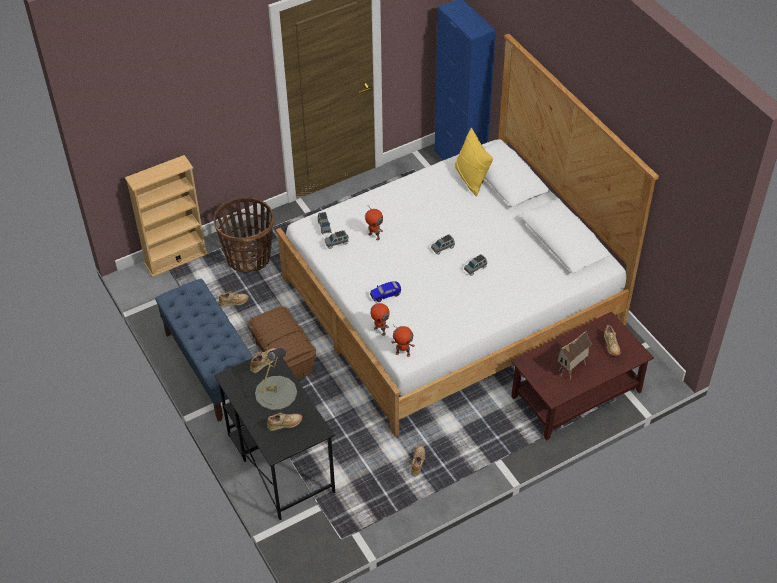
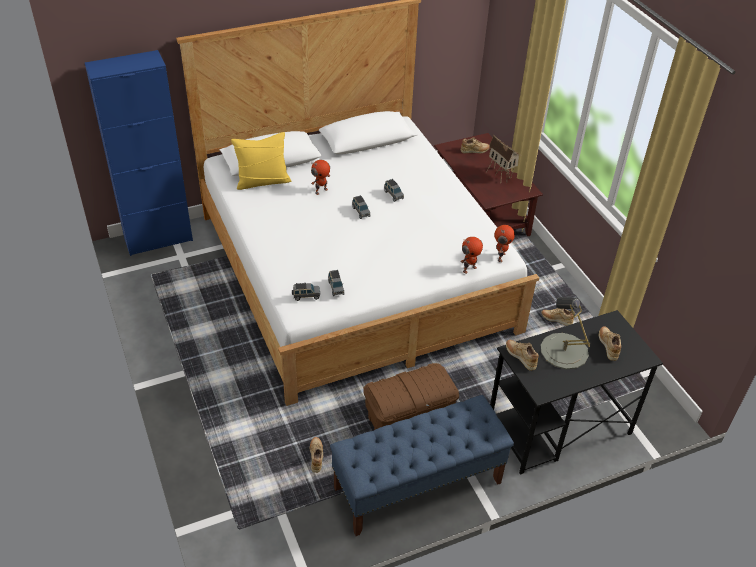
camera: 85 degrees left, 5 degrees down
beige bookcase [125,155,208,277] -> none
basket [214,197,274,273] -> none
toy robot [365,204,383,240] -> toy robot moved to [311,160,330,195]
toy car [370,281,401,302] -> none

